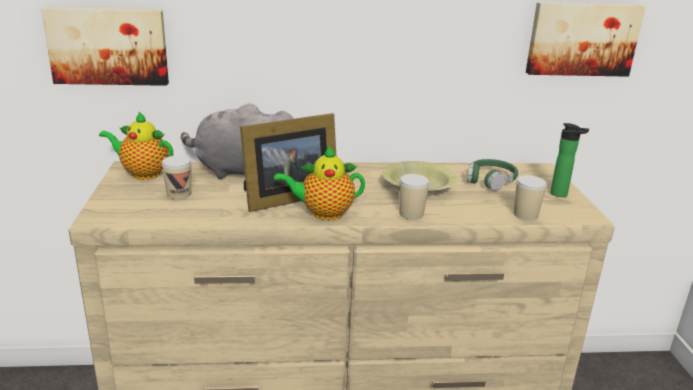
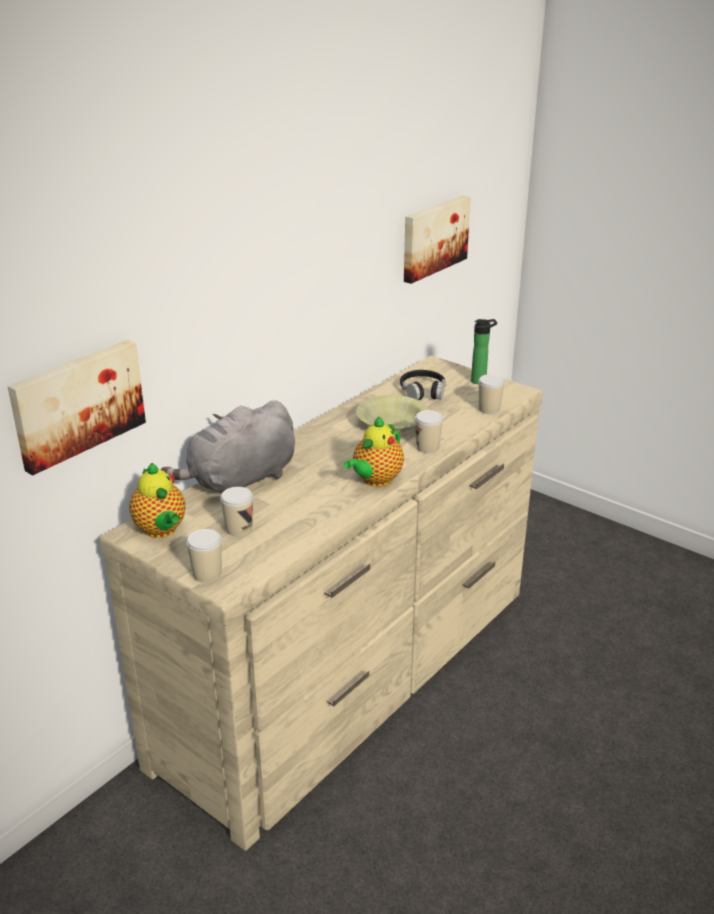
camera: 45 degrees left, 5 degrees up
teapot [99,111,173,180] -> teapot turned 90 degrees counterclockwise [129,463,186,538]
picture frame [240,113,336,212] -> none
green headphones [467,159,518,191] -> black headphones [400,370,445,400]
none -> cup [187,529,222,583]

